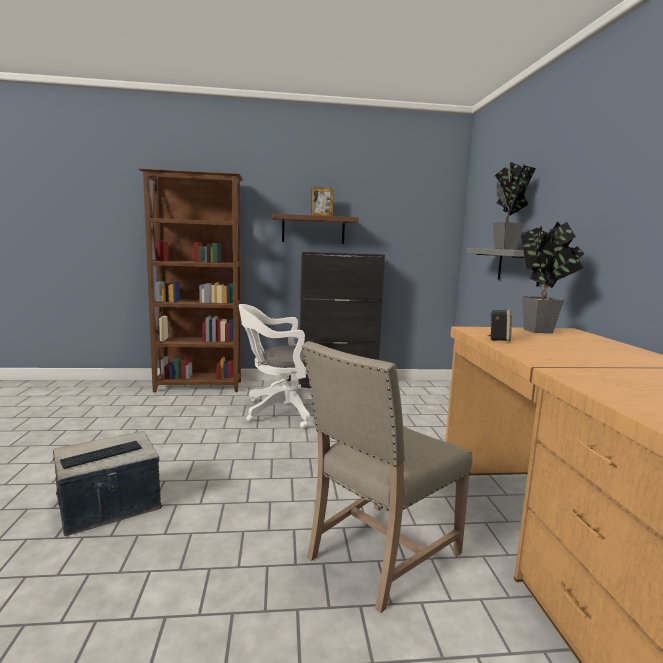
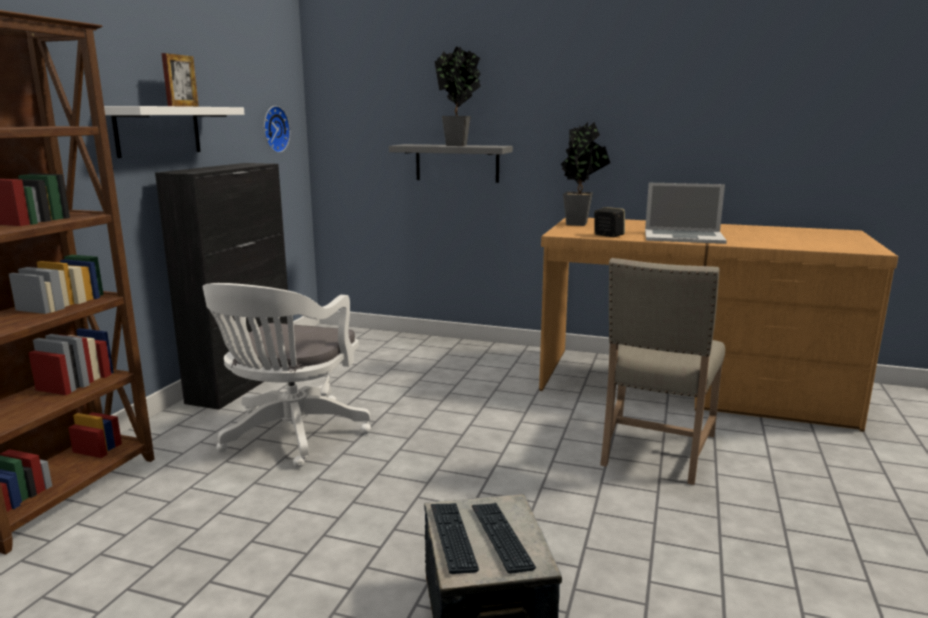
camera: 65 degrees left, 5 degrees up
brown shelf [272,214,359,244] -> white shelf [104,106,245,158]
beige chair [302,341,472,613] -> beige chair turned 45 degrees clockwise [600,258,725,485]
none -> wall clock [264,106,290,153]
none -> keyboard [431,503,479,574]
none -> laptop [645,183,727,244]

